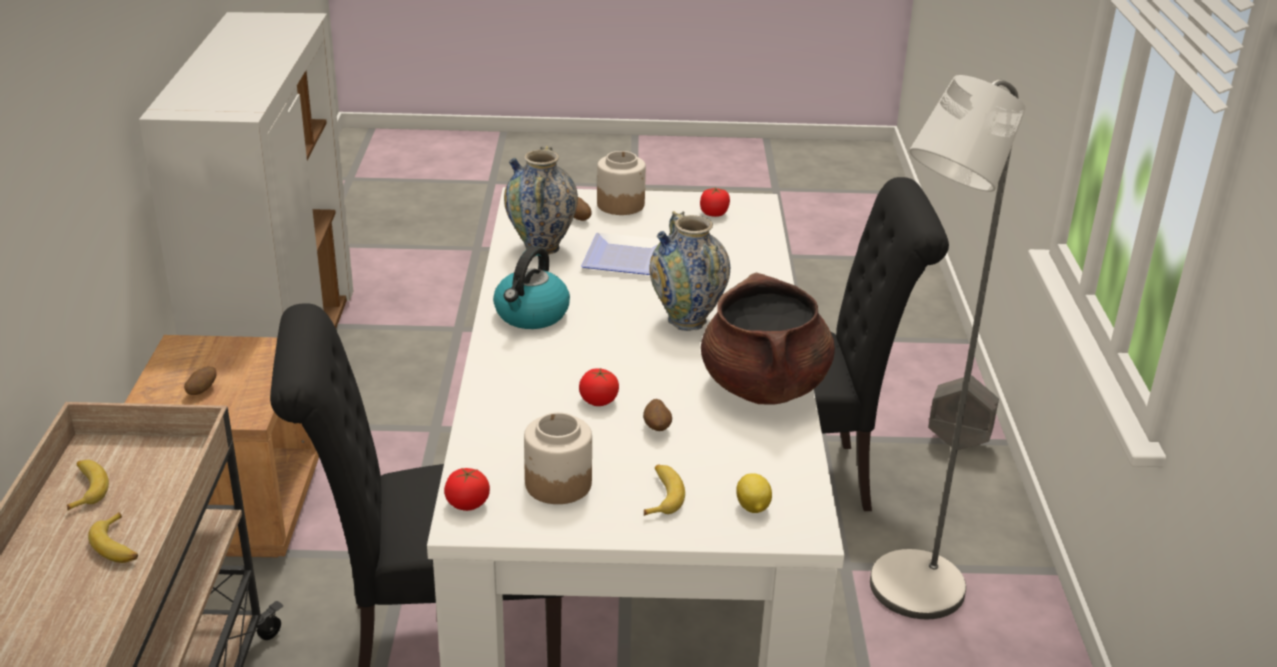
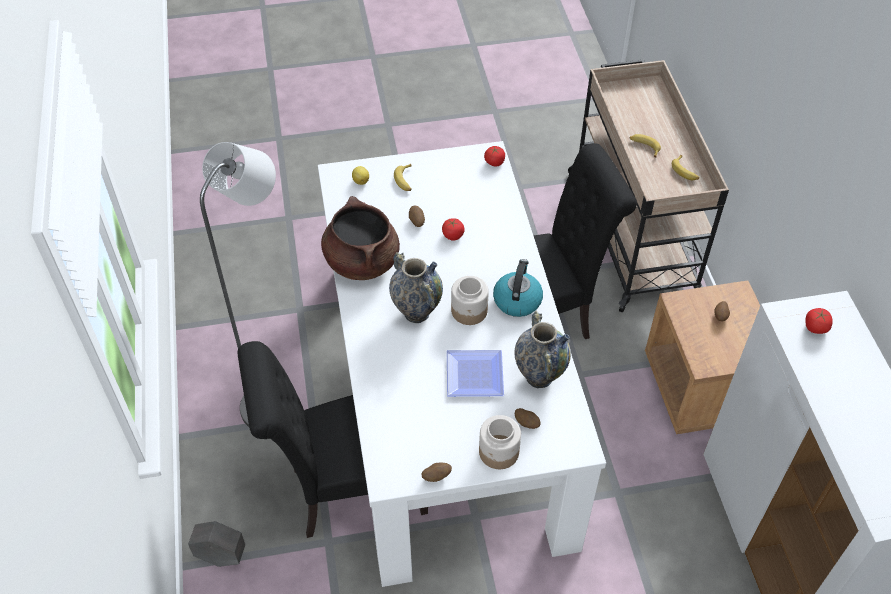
camera: 170 degrees right, 20 degrees up
jar [524,412,592,504] -> jar moved to [451,276,489,325]
tomato [700,188,730,217] -> tomato moved to [806,308,833,334]
none -> potato [421,462,452,482]

